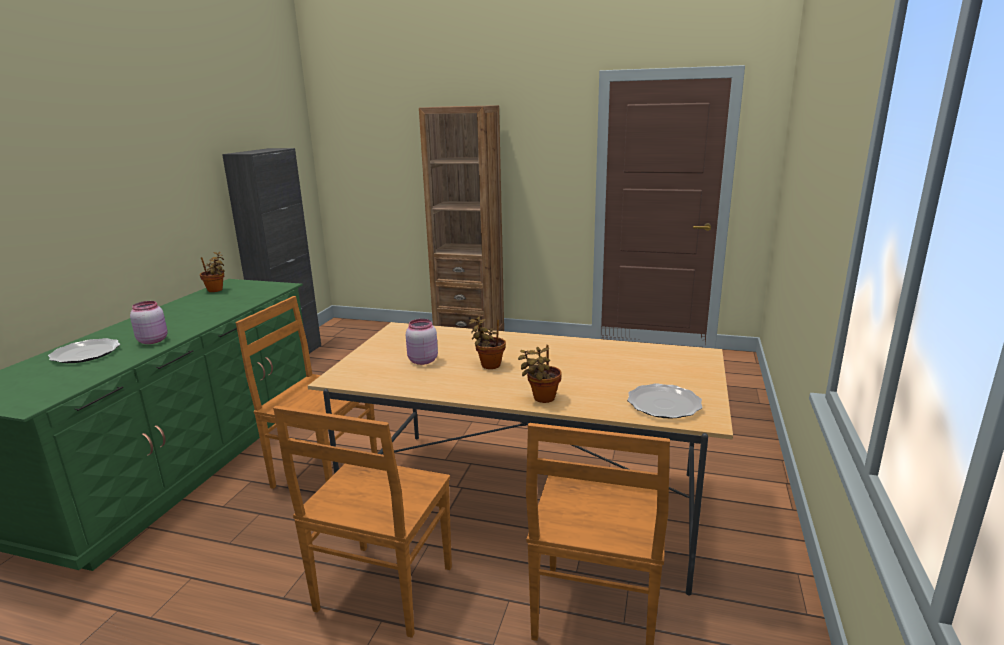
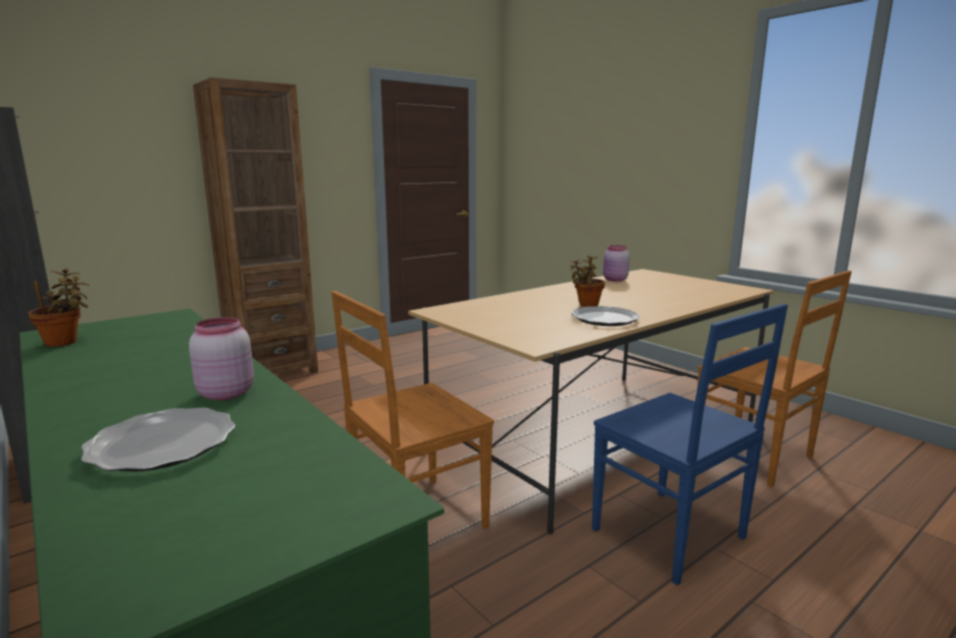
camera: 55 degrees left, 5 degrees down
brown chair [273,406,452,638] -> blue chair [592,304,788,585]
pink jar [406,319,438,365] -> pink jar moved to [603,245,630,282]
potted plant [518,345,562,403] -> none
plate [627,383,703,419] -> plate moved to [571,306,640,326]

